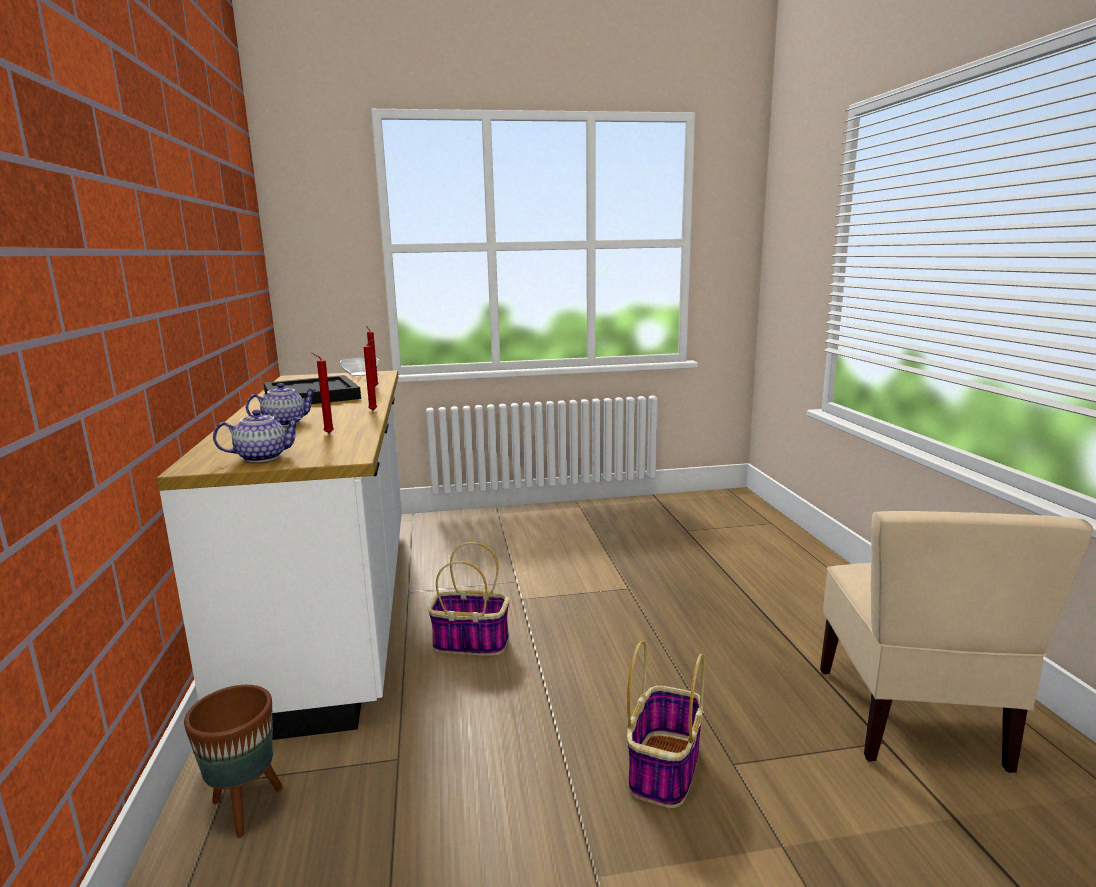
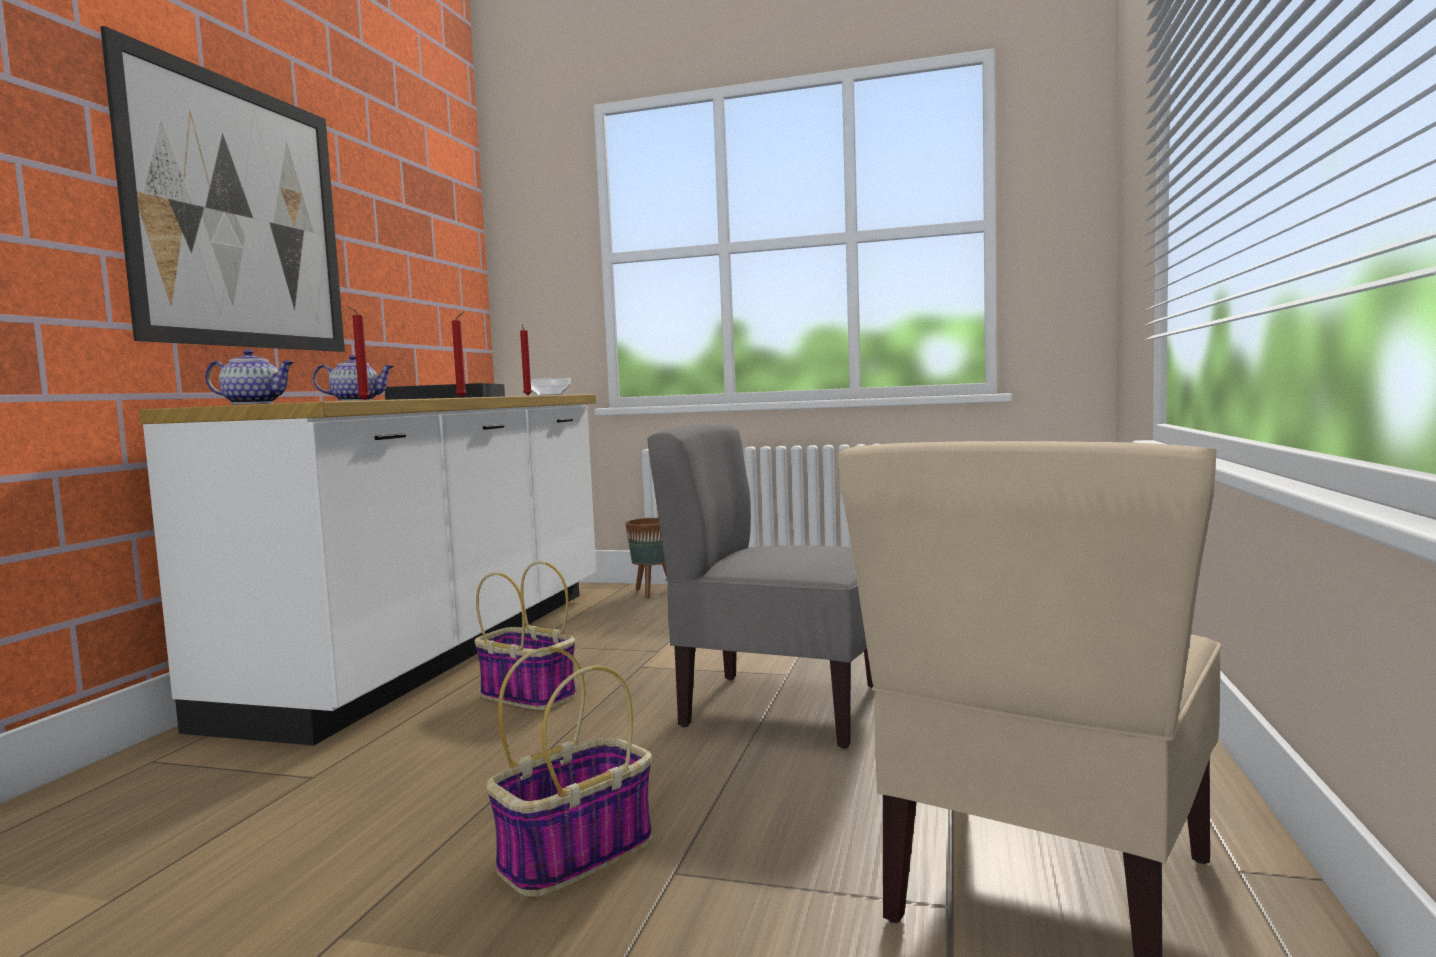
camera: 25 degrees right, 10 degrees down
brown planter [184,685,283,838] -> brown planter moved to [626,518,667,598]
none -> picture [100,26,345,352]
none -> grey chair [647,423,873,749]

